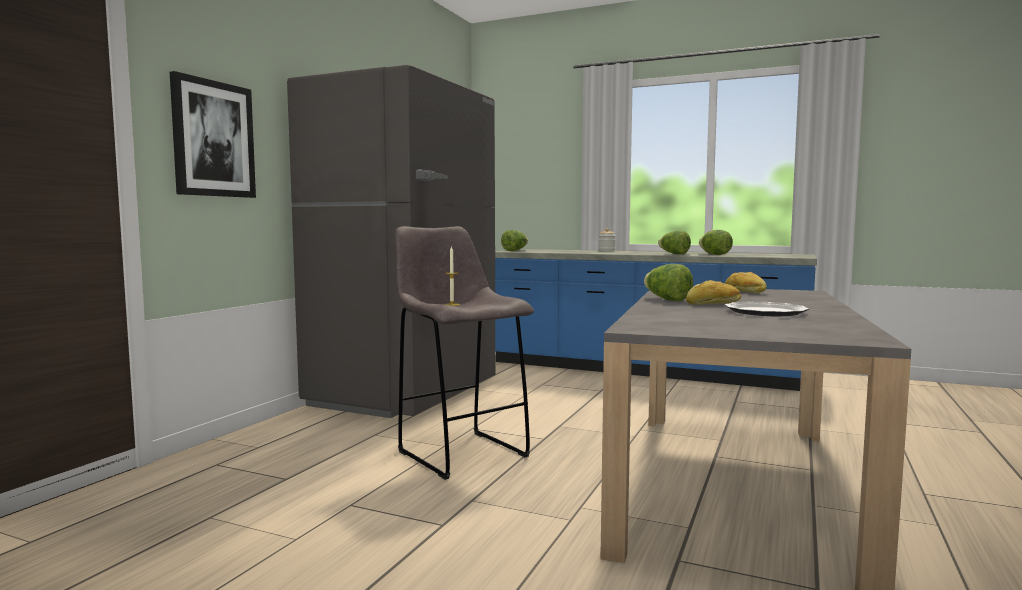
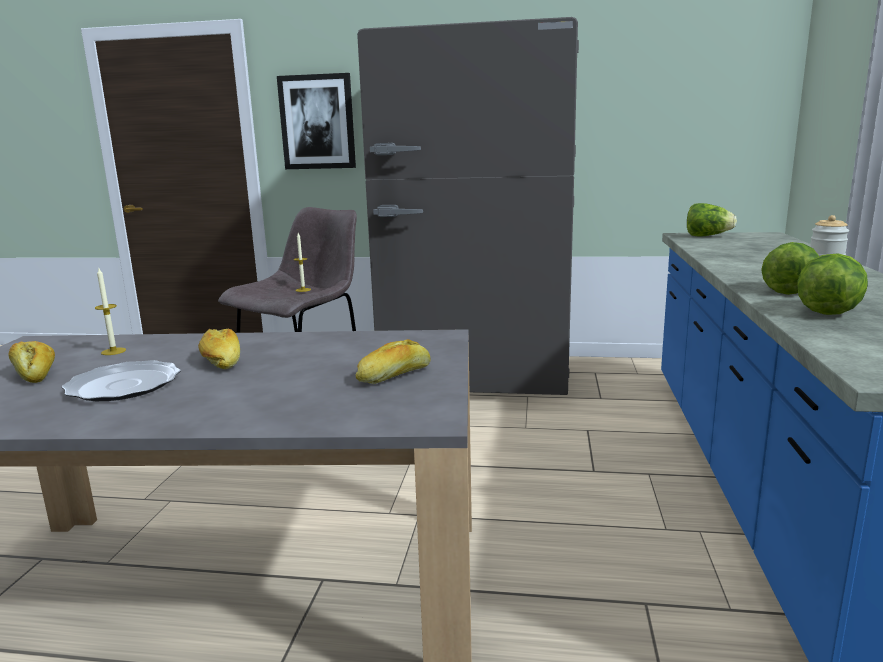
camera: 75 degrees right, 10 degrees up
lettuce [644,264,693,301] -> none
none -> bread [8,341,55,383]
none -> candle [95,268,126,355]

